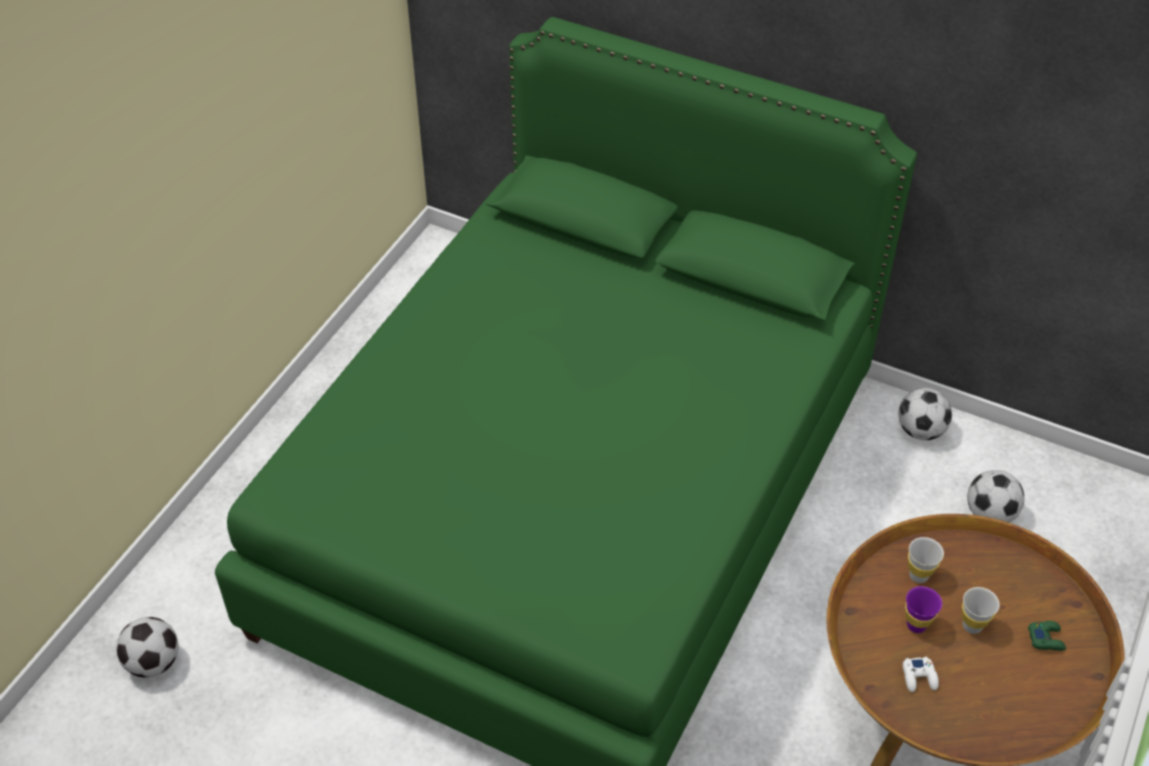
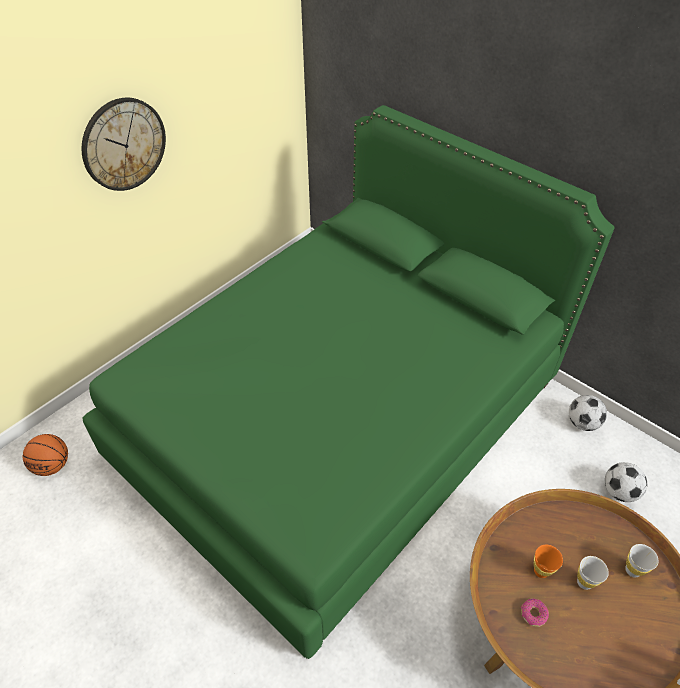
camera: 15 degrees right, 0 degrees up
football [116,617,179,678] -> basketball [23,434,68,476]
white game controller [903,657,939,692] -> donut [521,598,549,627]
purple cup [905,586,942,633] -> orange cup [534,545,563,578]
white cup [908,537,944,583] -> white cup moved to [625,544,659,578]
green game controller [1028,621,1066,651] -> none
none -> wall clock [82,97,166,191]

